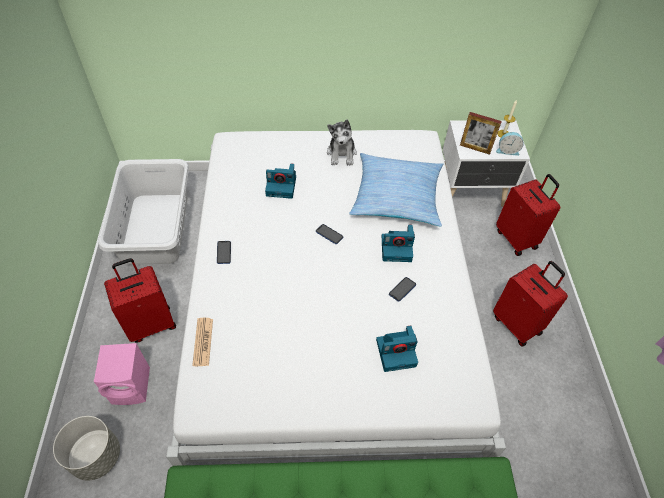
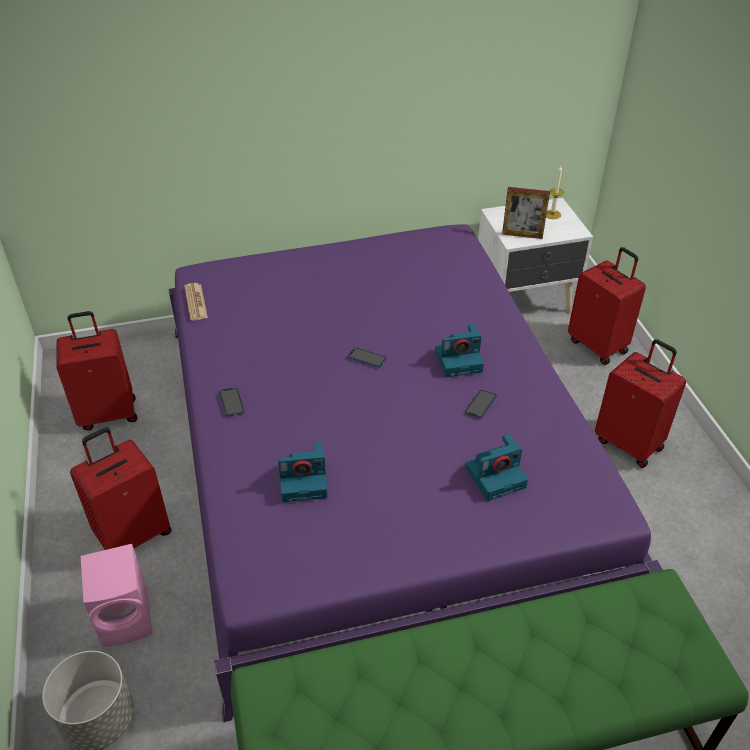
camera: 10 degrees left, 10 degrees down
grey laundry basket [98,159,189,265] -> red suitcase [56,311,137,431]
white bed [166,130,506,466] -> purple bed [168,224,663,722]
newspaper [192,318,213,366] -> newspaper moved to [184,283,208,320]
camera [265,163,296,199] -> camera moved to [278,440,328,502]
plush toy [327,120,357,165] -> none
pillow [349,153,444,227] -> none
alarm clock [496,132,524,156] -> none

